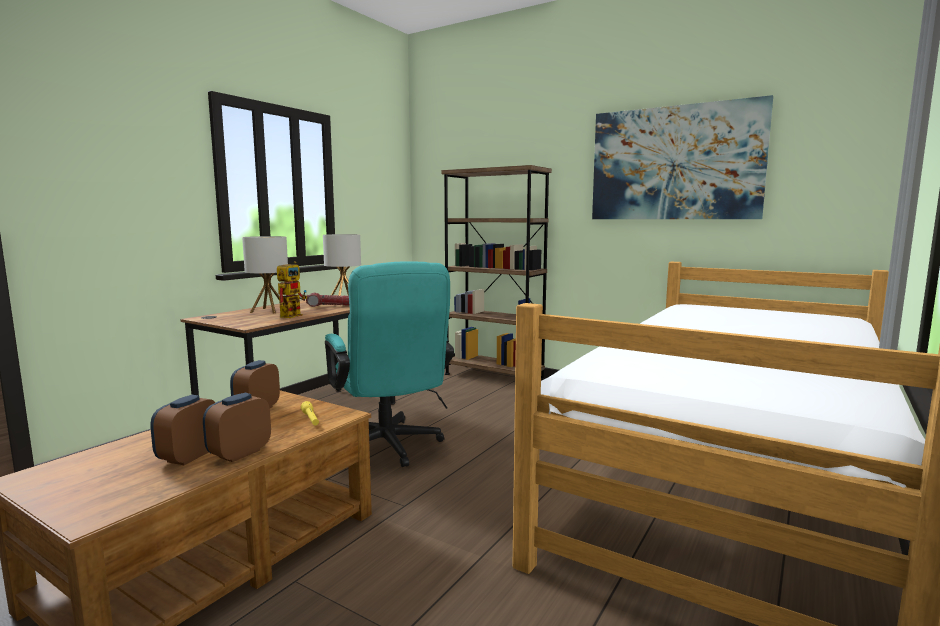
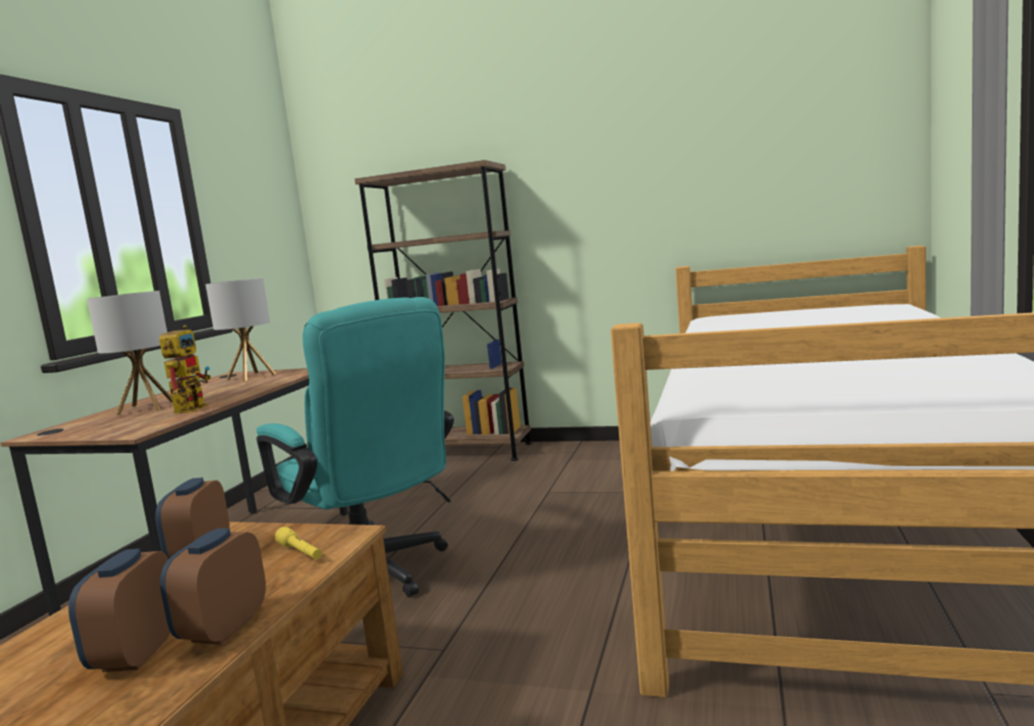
camera: 15 degrees left, 0 degrees up
flashlight [306,293,349,307] -> none
picture [592,95,773,219] -> none

